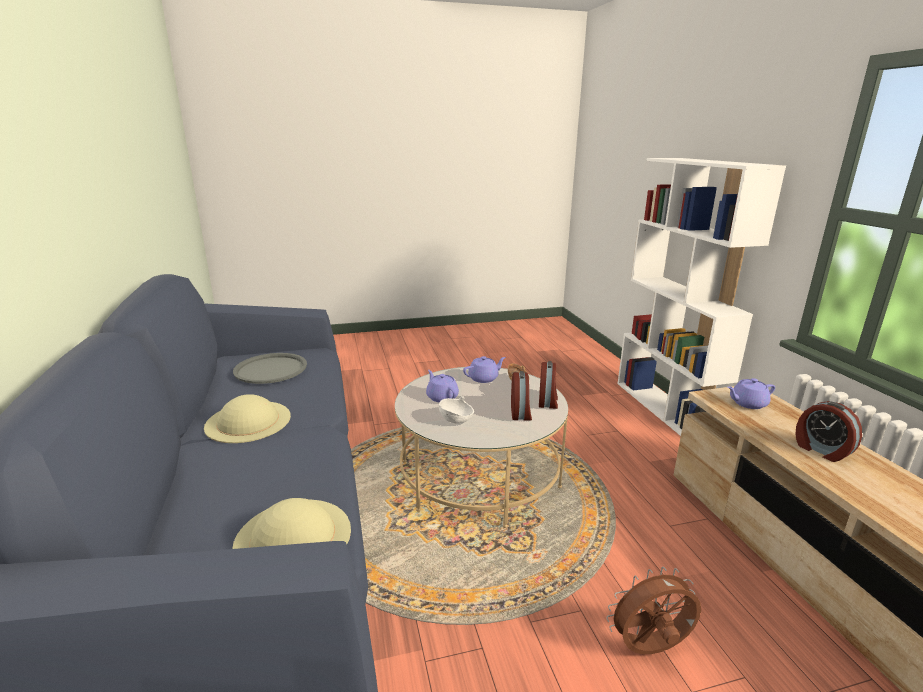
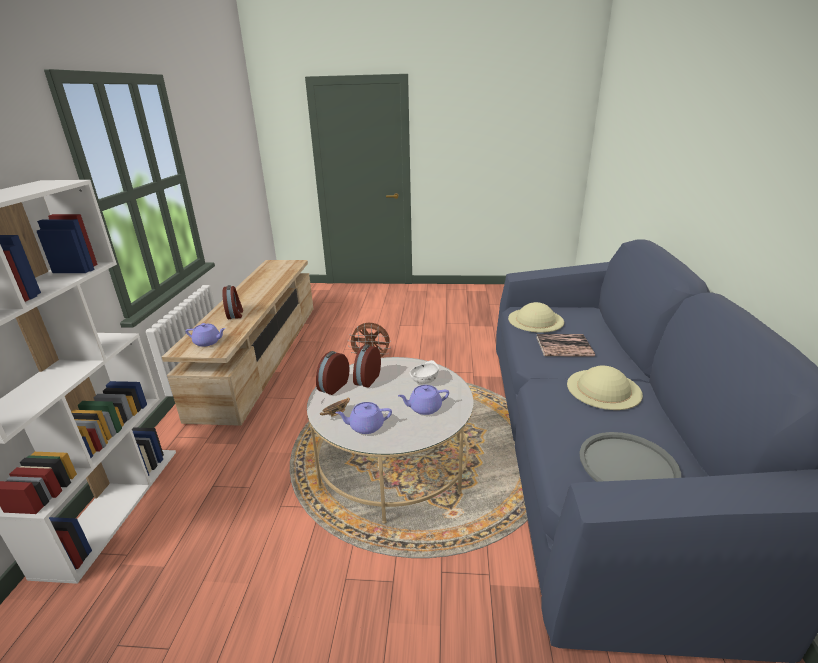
camera: 160 degrees left, 5 degrees up
purple teapot [426,370,459,403] -> purple teapot turned 90 degrees clockwise [398,385,449,415]
none -> book [536,334,595,356]

